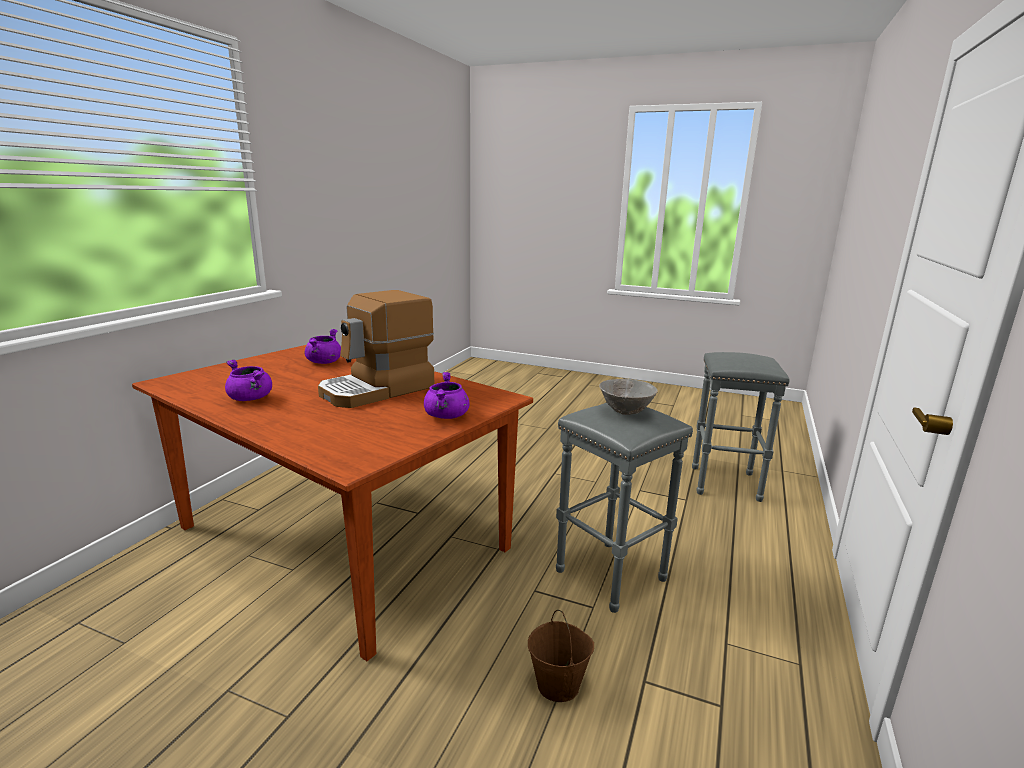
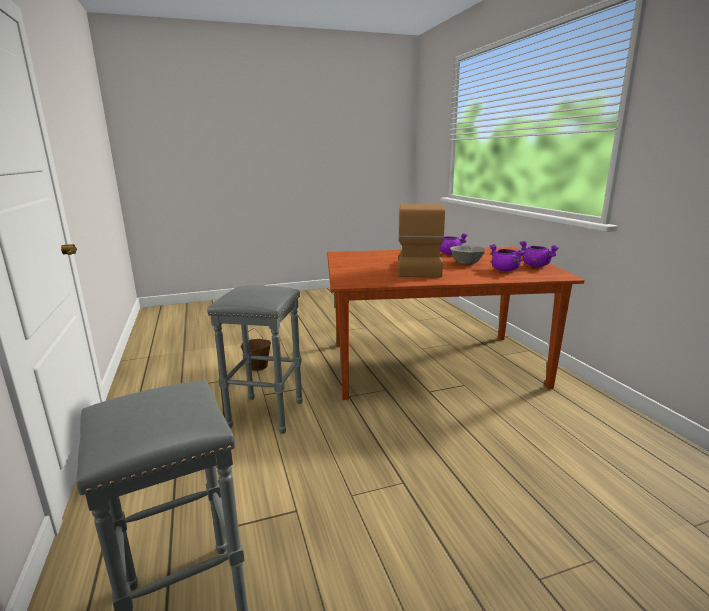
camera: 140 degrees right, 0 degrees up
purple cooking pot [424,372,470,419] -> purple cooking pot moved to [519,241,559,267]
grey bowl [599,379,658,415] -> grey bowl moved to [450,246,486,264]

